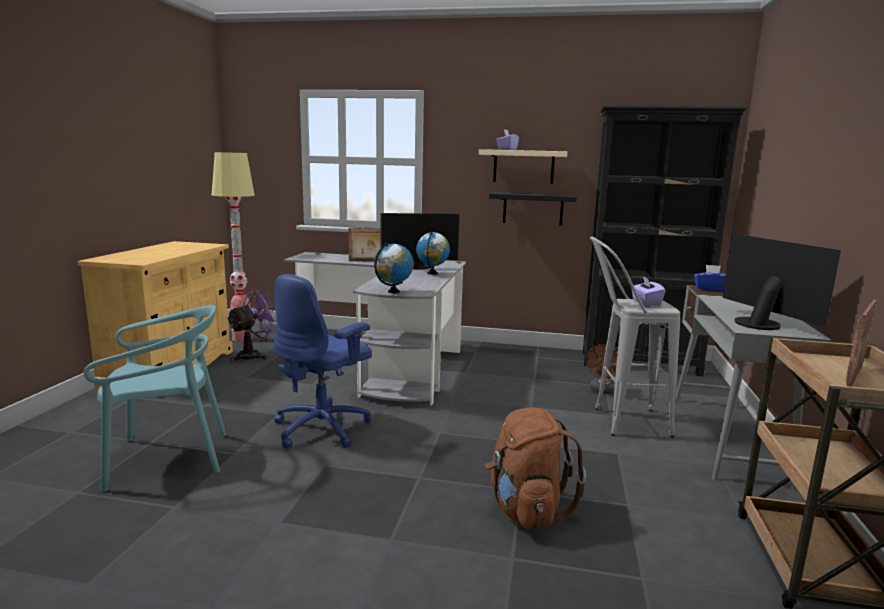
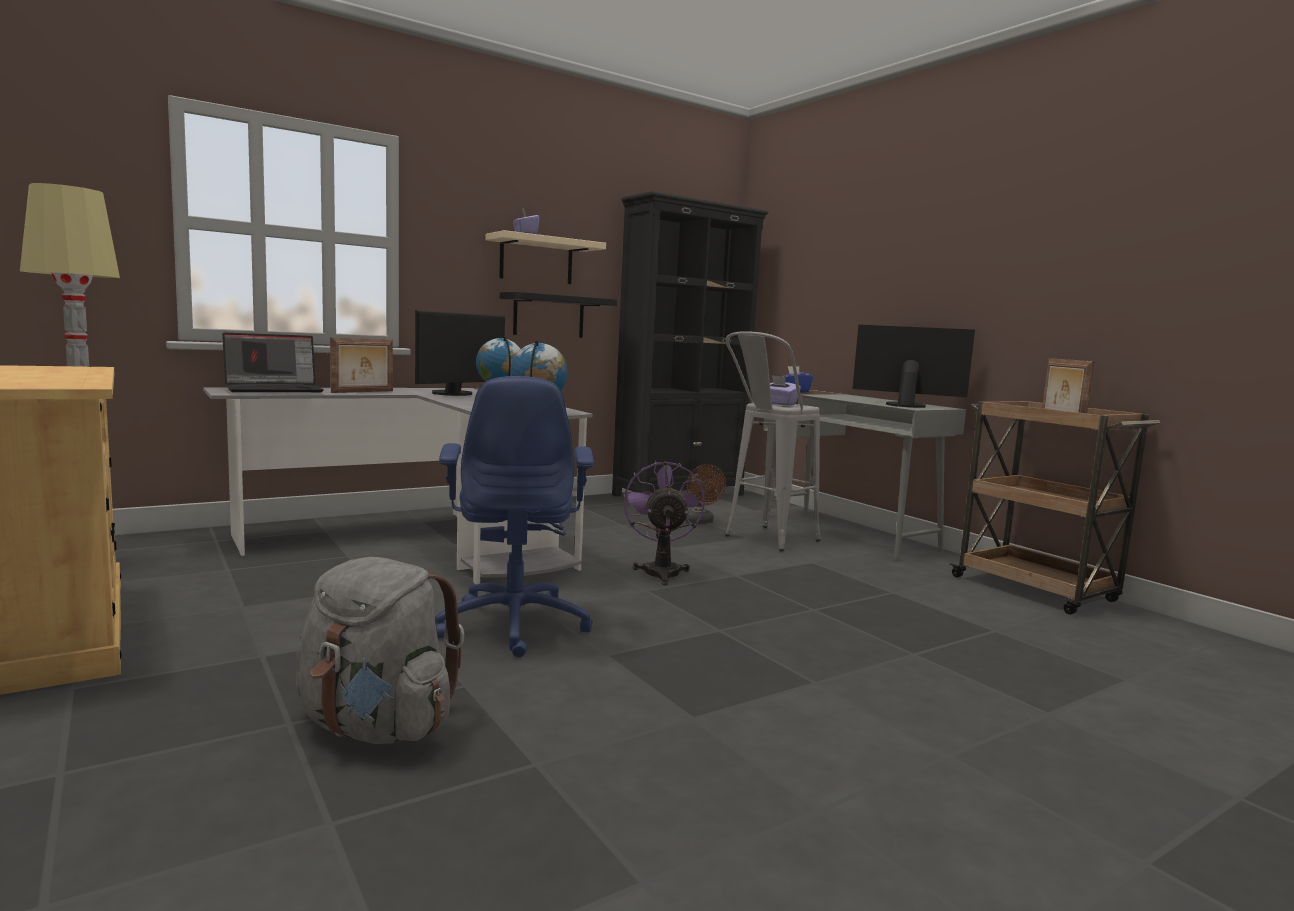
camera: 45 degrees left, 5 degrees down
turquoise chair [84,305,226,492] -> grey backpack [296,557,464,744]
purple fan [226,290,277,363] -> purple fan moved to [624,460,705,585]
brown backpack [485,407,586,528] -> none
none -> laptop [222,333,324,392]

